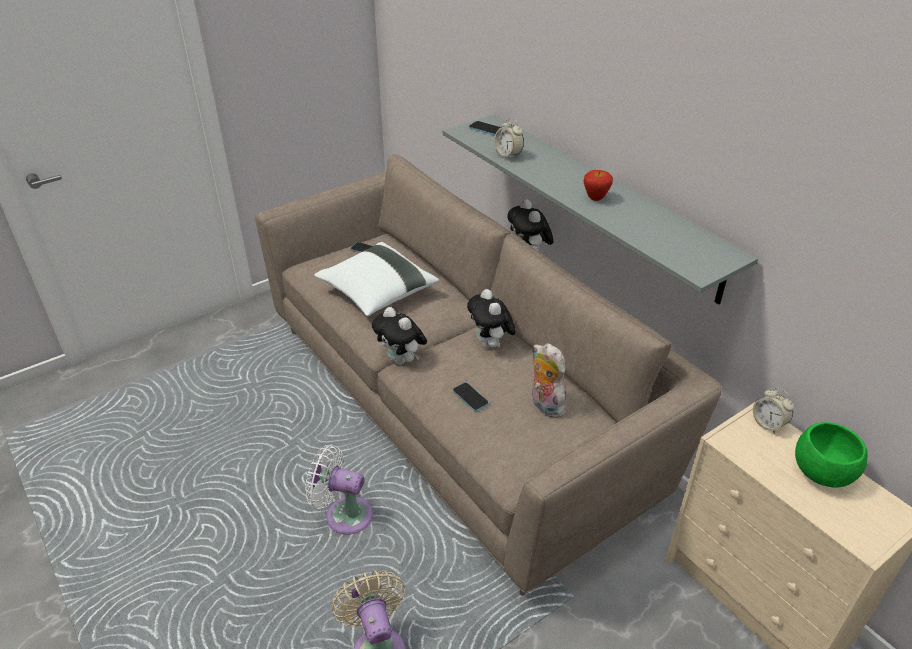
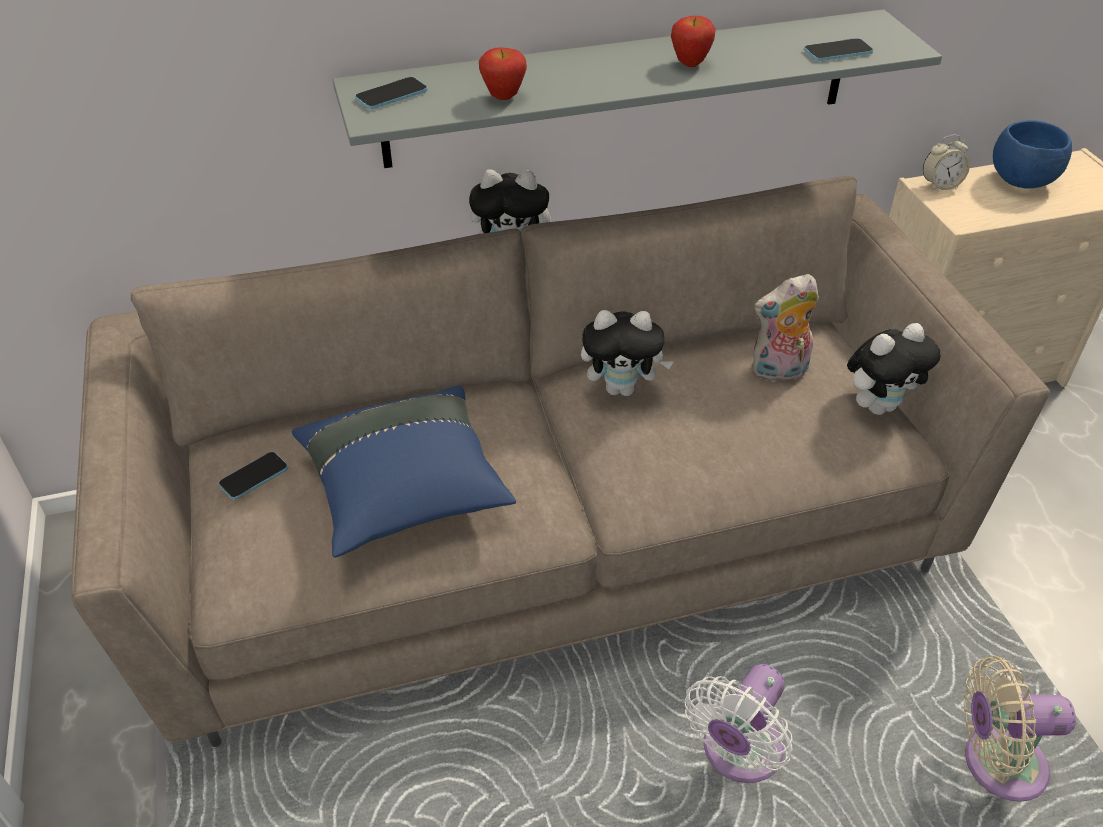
camera: 70 degrees left, 5 degrees up
white pillow [314,242,439,316] -> blue pillow [292,385,516,557]
plush toy [372,307,427,365] -> plush toy moved to [847,323,940,415]
phone [453,382,489,411] -> phone moved to [804,38,873,61]
alarm clock [494,118,524,160] -> apple [479,47,527,100]
green bowl [795,422,868,488] -> blue bowl [993,120,1072,189]

